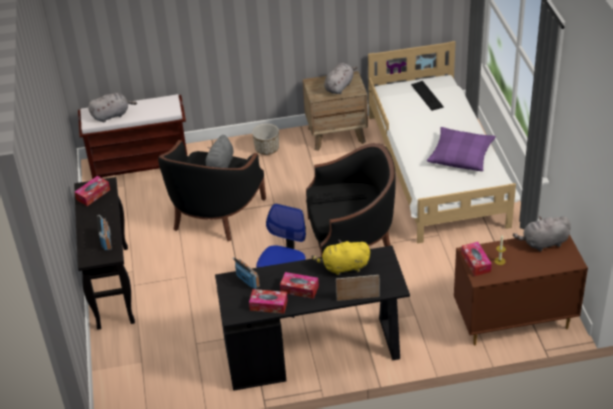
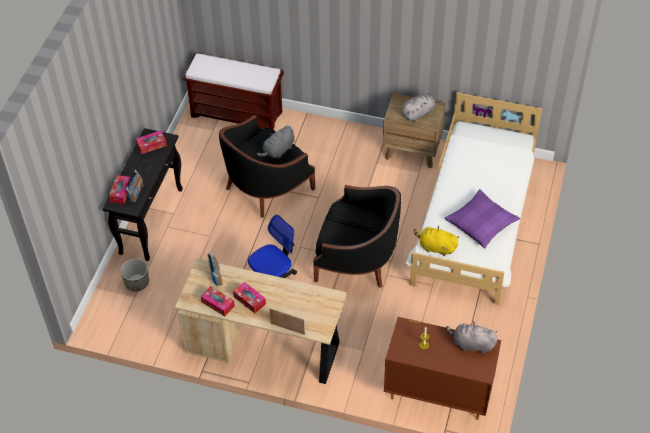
camera: 25 degrees right, 10 degrees up
grey plush toy [88,93,137,122] -> none
black desk [215,245,410,391] -> beige desk [175,258,347,384]
planter [252,124,279,155] -> planter moved to [120,259,149,291]
yellow plush toy [312,240,370,276] -> yellow plush toy moved to [414,226,459,256]
keyboard [411,81,444,111] -> none
tissue box [461,242,492,276] -> tissue box moved to [109,175,132,204]

